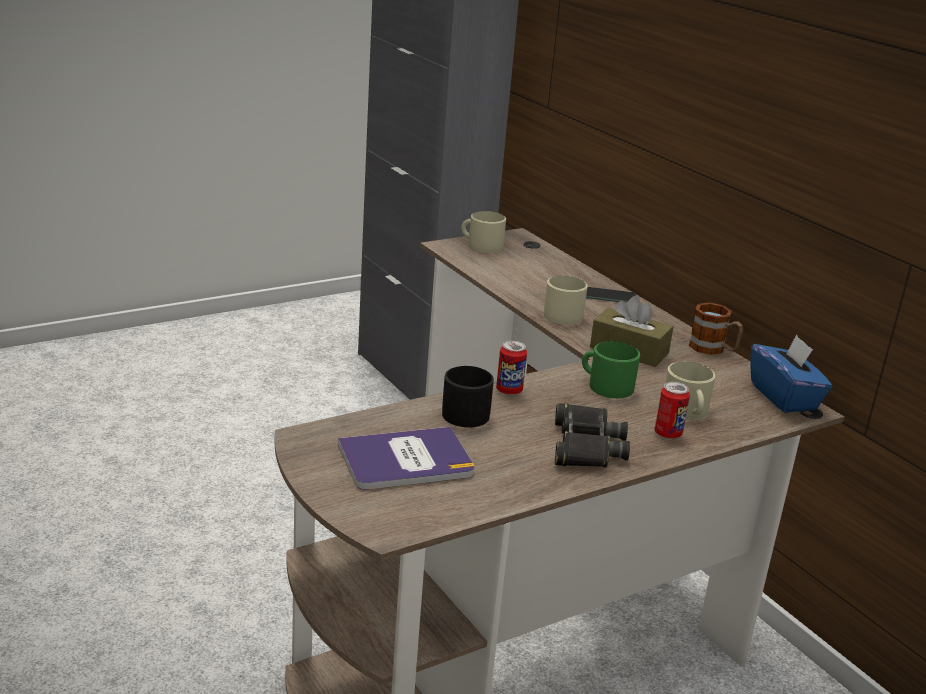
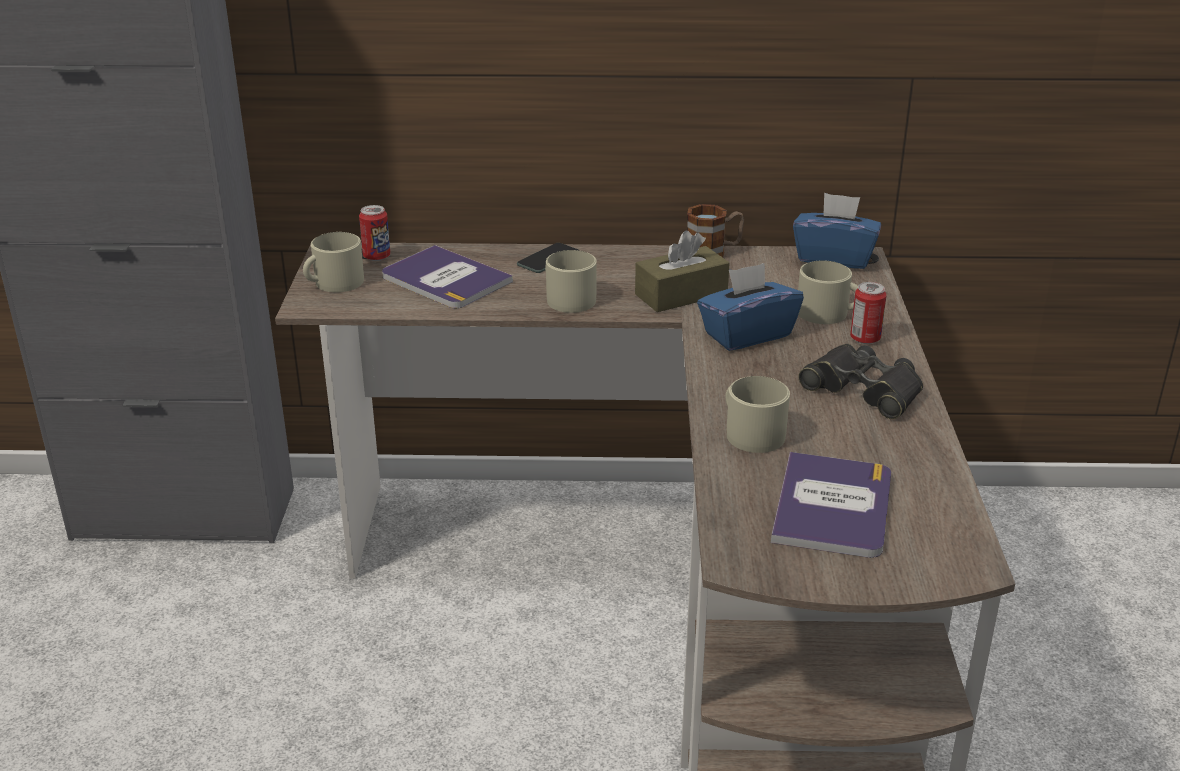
camera: 55 degrees left, 5 degrees up
black mug [442,366,494,427] -> beige mug [726,376,790,453]
can [496,341,527,395] -> can moved to [359,205,390,261]
green mug [582,341,640,398] -> blue tissue box [697,263,804,351]
none -> book [382,245,513,308]

